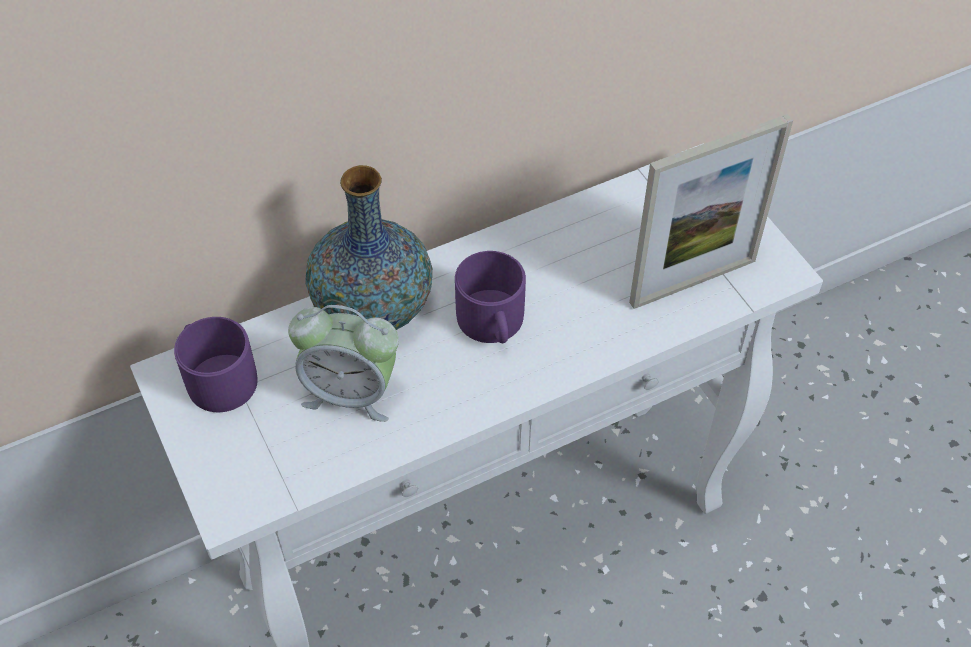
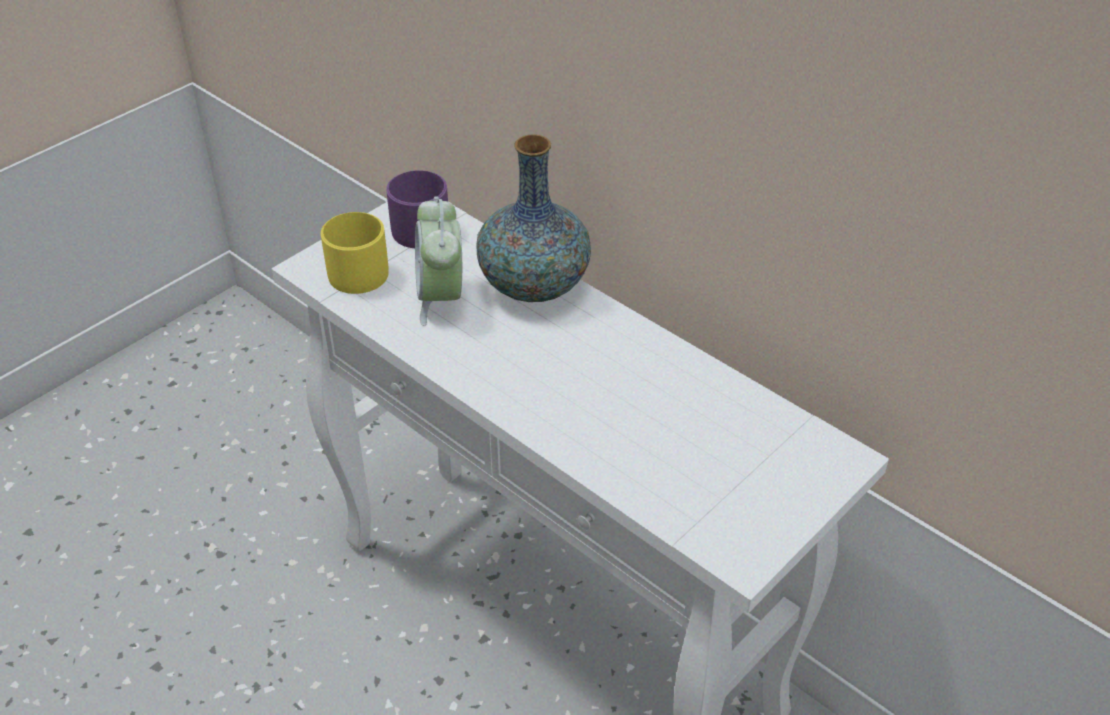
camera: 70 degrees right, 10 degrees down
purple mug [455,251,526,343] -> none
picture frame [629,114,793,309] -> none
none -> yellow mug [321,212,389,294]

